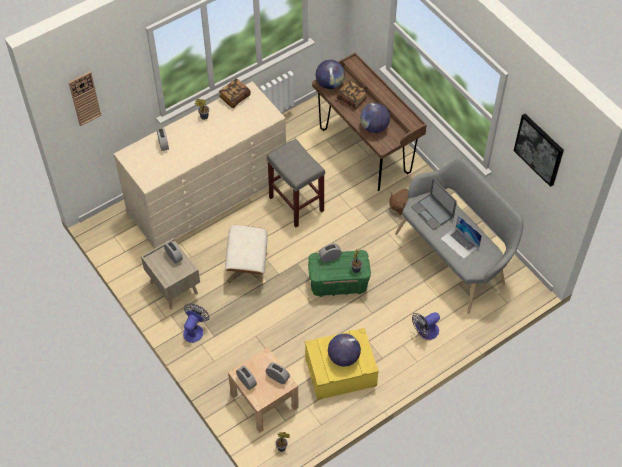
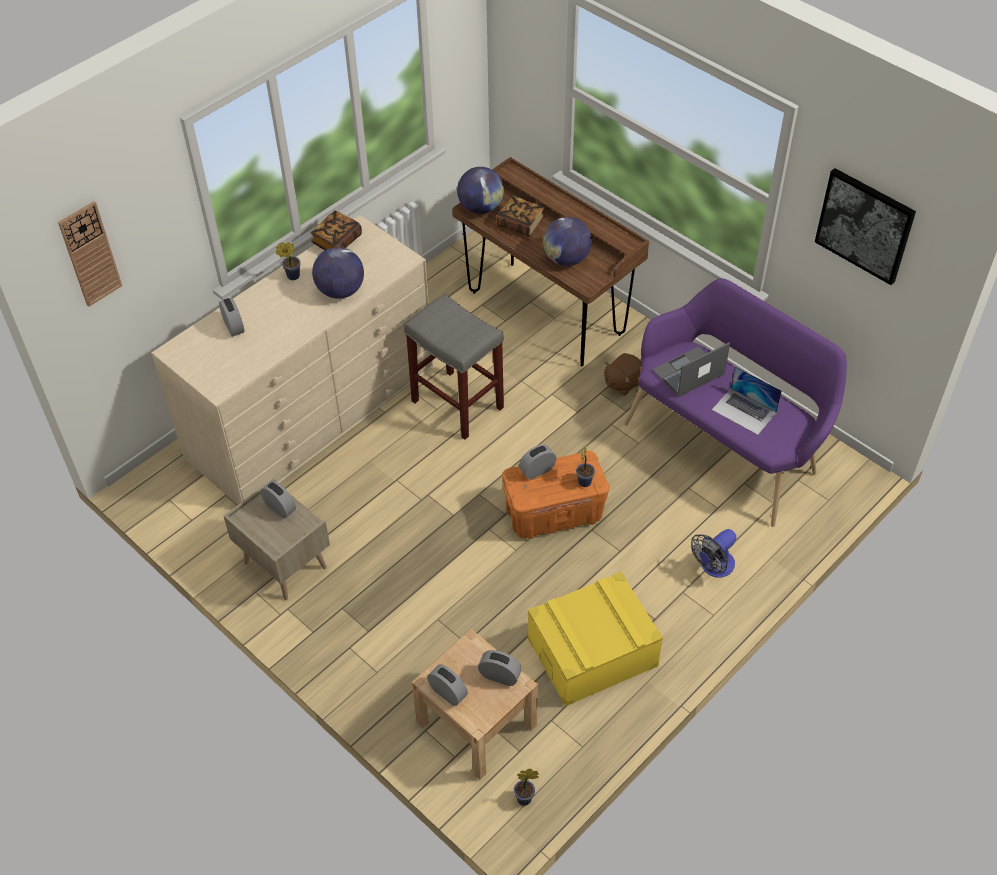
camera: 10 degrees left, 5 degrees down
fan [183,304,209,343] -> none
beige ottoman [225,225,268,284] -> none
green storage box [308,250,371,297] -> orange storage box [502,451,609,539]
globe [328,333,361,367] -> globe moved to [312,247,364,299]
grey bench [395,158,524,314] -> purple bench [624,278,847,527]
laptop [411,178,457,230] -> laptop turned 105 degrees clockwise [652,342,730,398]

